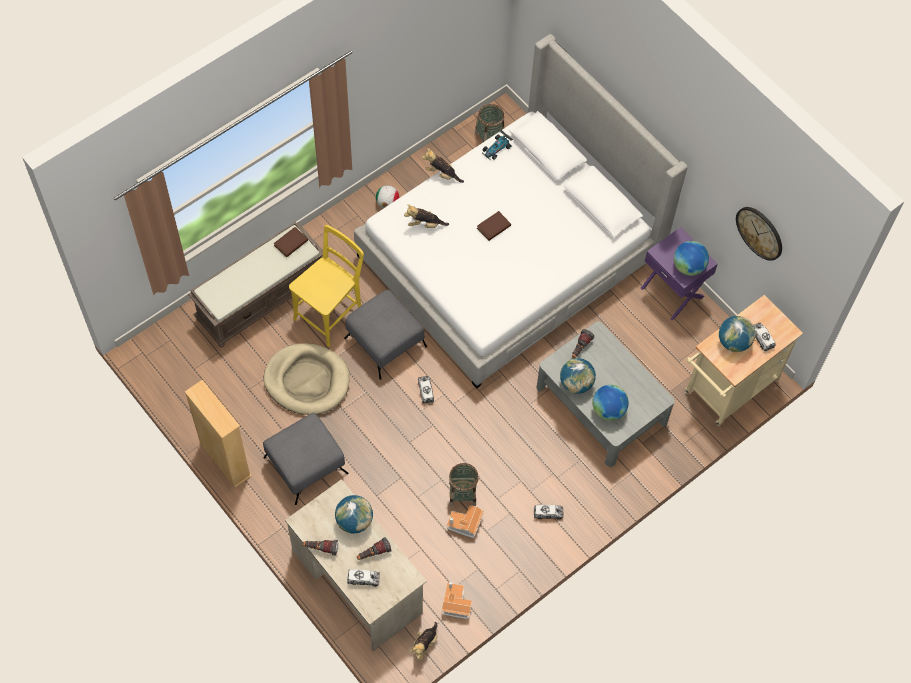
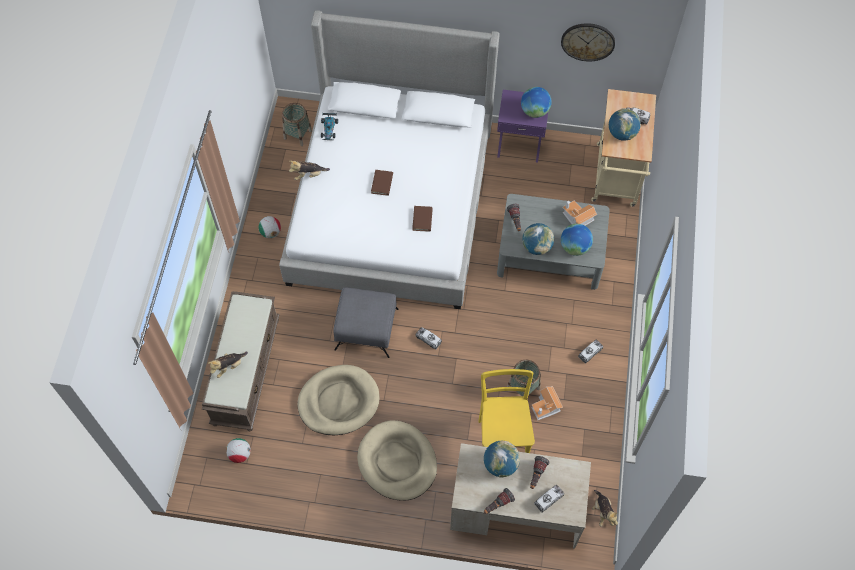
camera: 40 degrees left, 0 degrees up
beige bookcase [185,380,252,488] -> none
grey ottoman [263,413,348,505] -> beige dog bed [357,420,437,501]
brown book [274,227,308,257] -> brown book moved to [412,206,433,232]
yellow chair [289,225,364,347] -> yellow chair moved to [478,369,535,453]
plush toy [404,204,449,228] -> plush toy moved to [208,351,248,378]
toy house [442,581,472,619] -> toy house moved to [562,201,597,226]
none -> football [226,438,251,463]

